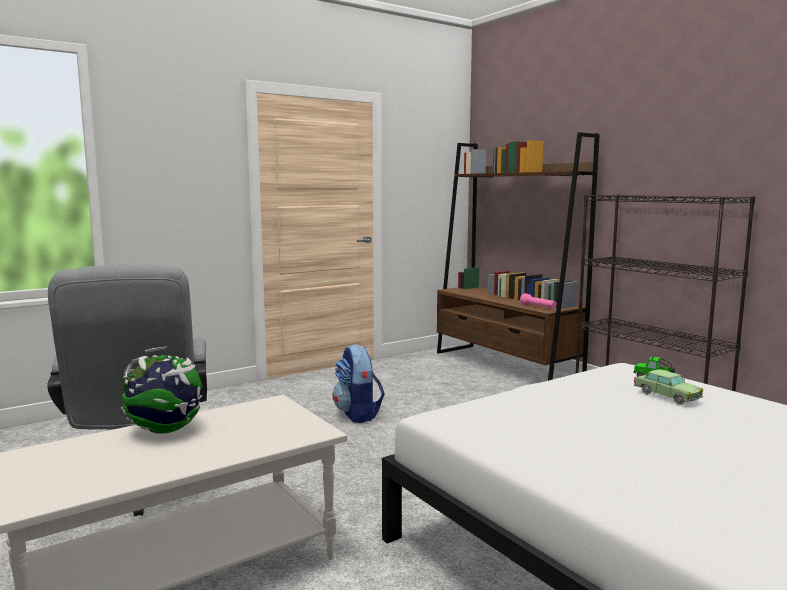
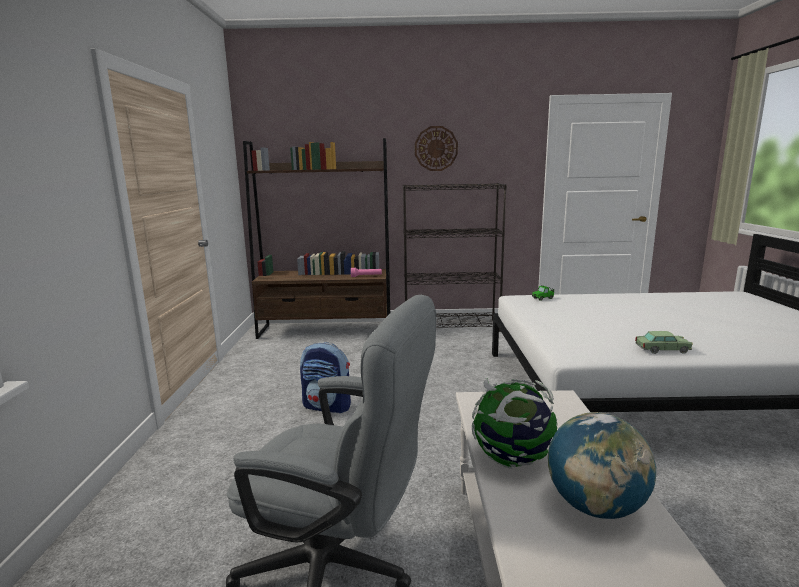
camera: 55 degrees left, 5 degrees up
toy car [634,369,703,405] -> toy car moved to [635,331,693,354]
none -> wall clock [415,126,458,171]
none -> globe [548,412,656,519]

